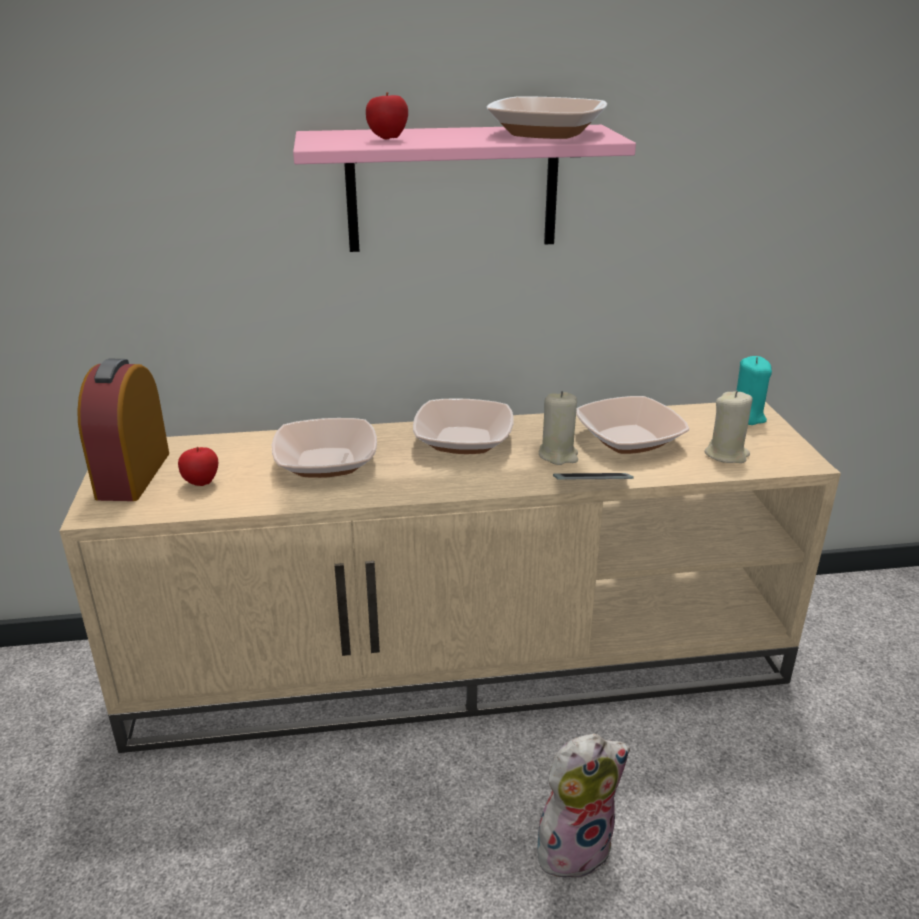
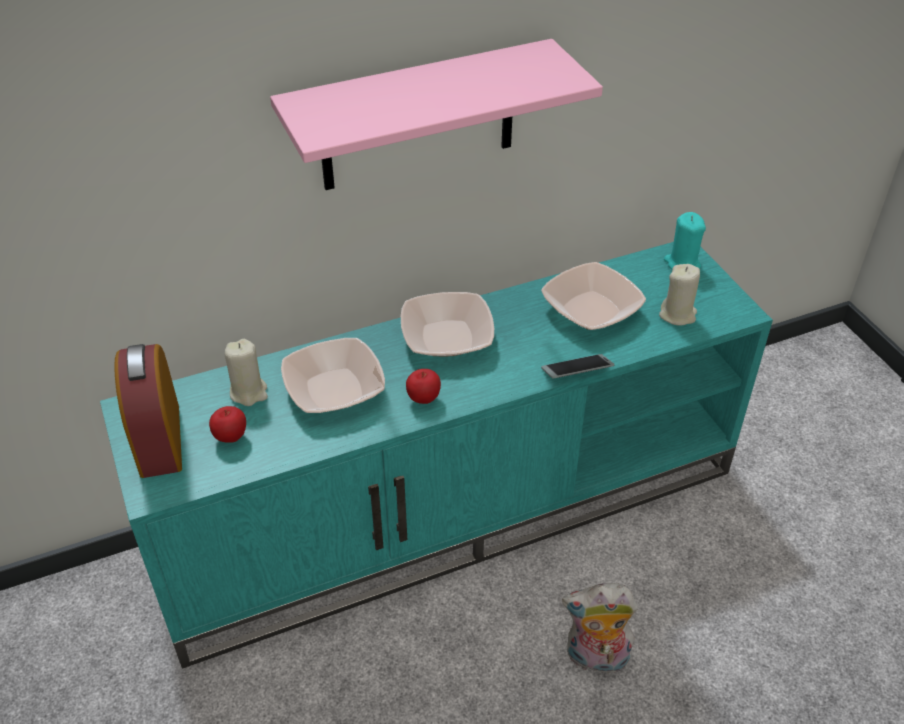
camera: 15 degrees left, 15 degrees up
beige tv stand [59,401,841,753] -> turquoise tv stand [100,242,773,669]
apple [366,92,408,139] -> apple moved to [406,369,441,404]
bowl [487,96,607,139] -> none
plush toy [537,734,630,878] -> plush toy turned 135 degrees counterclockwise [562,583,638,674]
beige candle [539,391,578,465] -> beige candle moved to [224,339,268,406]

